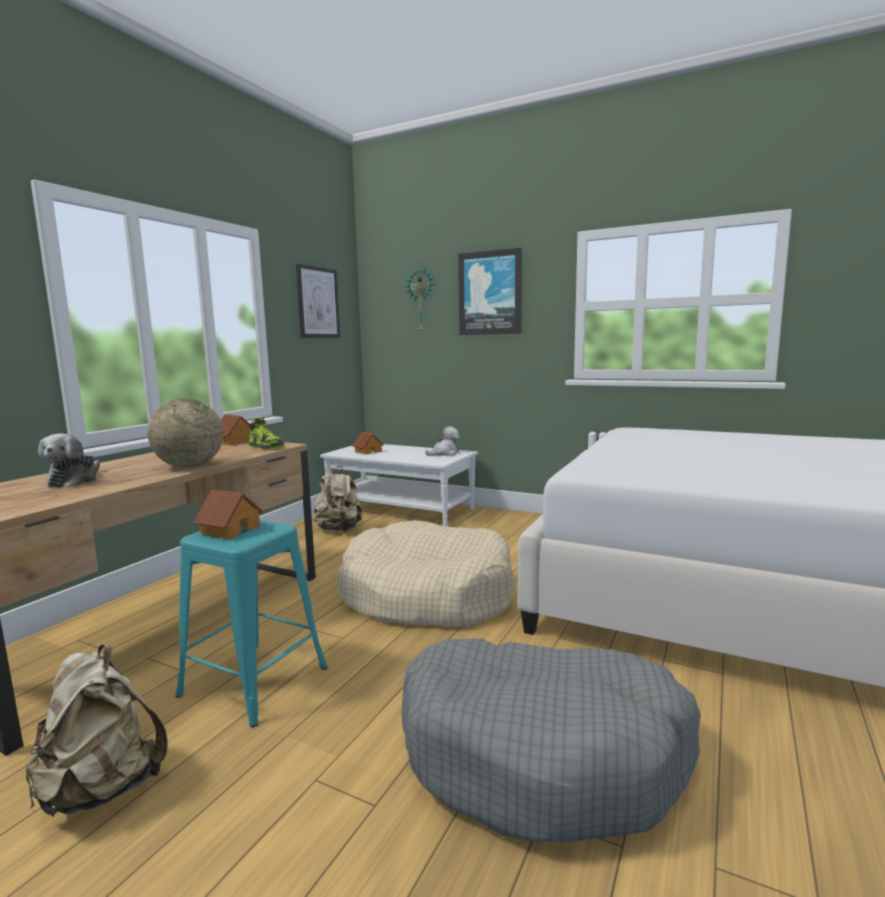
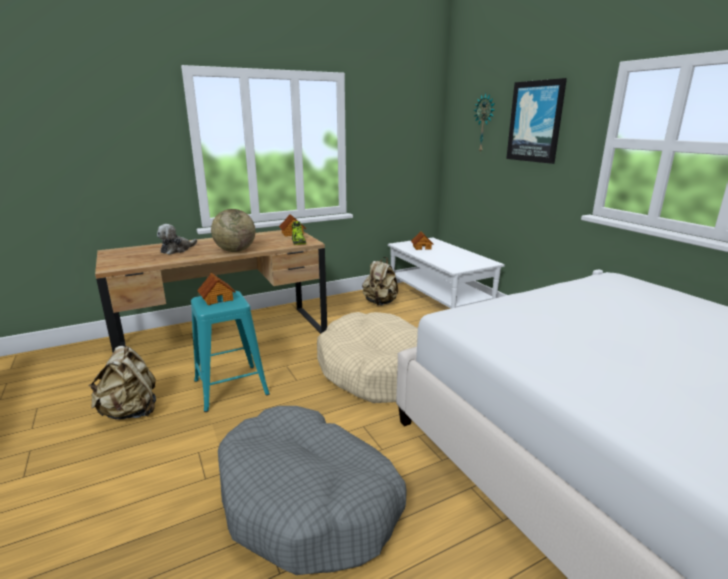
camera: 35 degrees right, 10 degrees up
picture [296,264,340,338] -> none
plush toy [425,427,459,456] -> none

